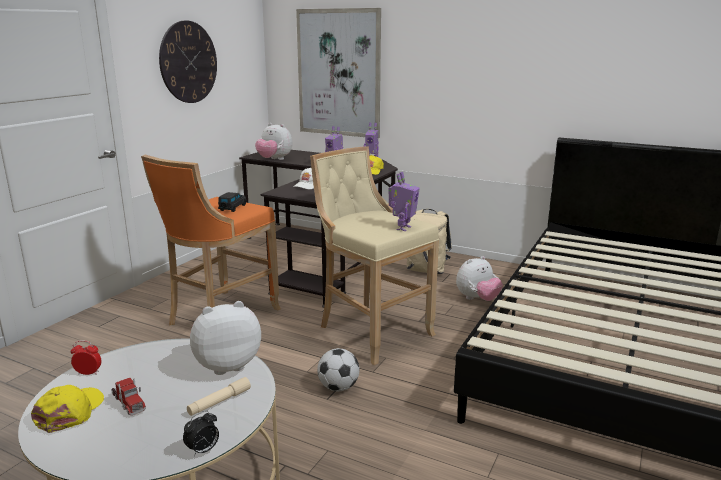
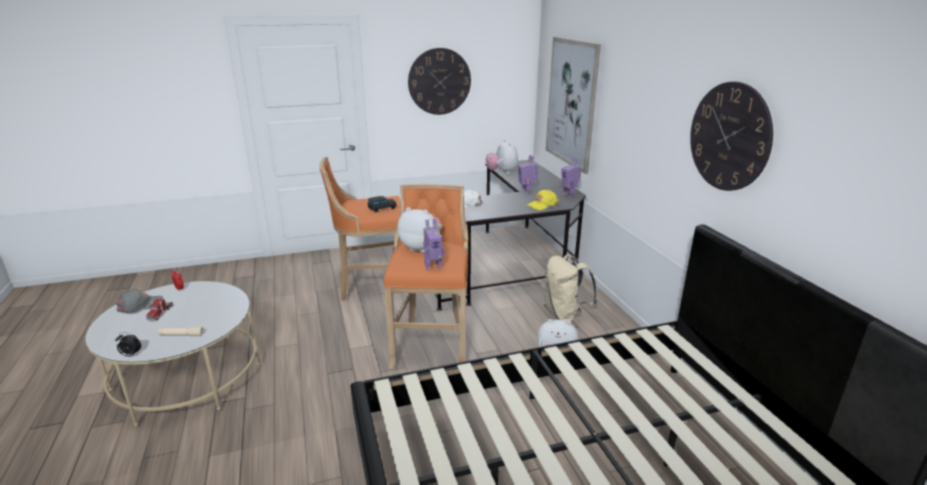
camera: 45 degrees right, 5 degrees up
yellow cap [31,385,104,433] -> grey cap [116,289,163,313]
plush toy [190,301,261,375] -> plush toy moved to [397,207,441,252]
beige stool [310,146,439,365] -> orange stool [384,184,468,369]
football [317,348,360,391] -> none
none -> wall clock [690,82,773,191]

